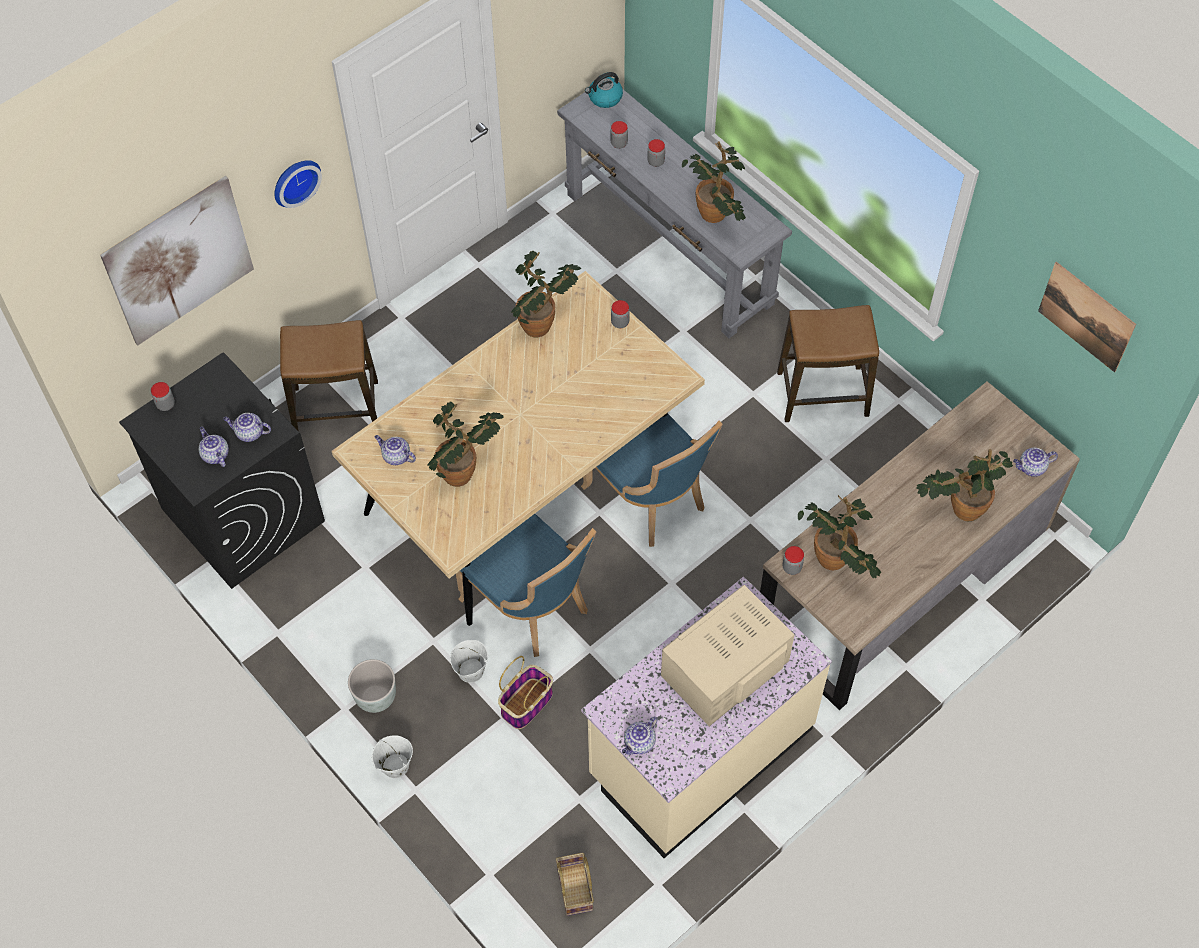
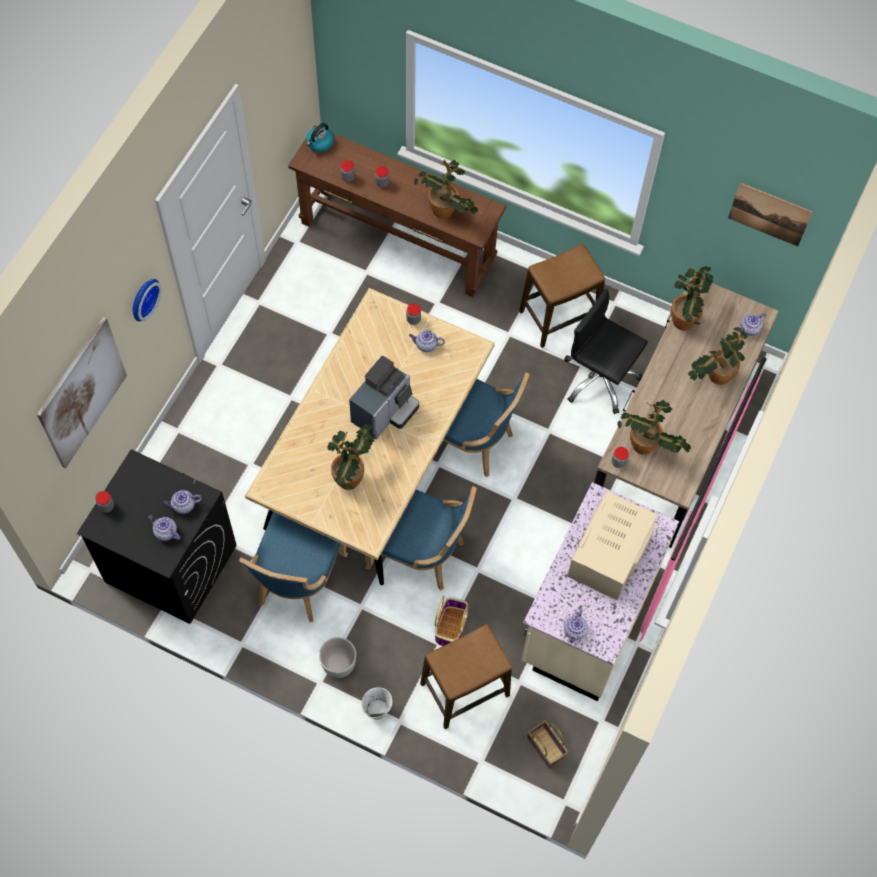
camera: 25 degrees left, 5 degrees up
stool [280,320,378,431] -> stool moved to [420,624,512,729]
teapot [375,435,416,465] -> teapot moved to [409,330,445,352]
white bucket [450,640,488,683] -> none
potted plant [511,251,582,337] -> potted plant moved to [671,266,713,330]
grey console table [557,90,792,338] -> brown console table [288,125,506,297]
none -> blue chair [239,512,348,622]
none -> coffee machine [349,356,419,440]
none -> black office chair [564,289,648,414]

